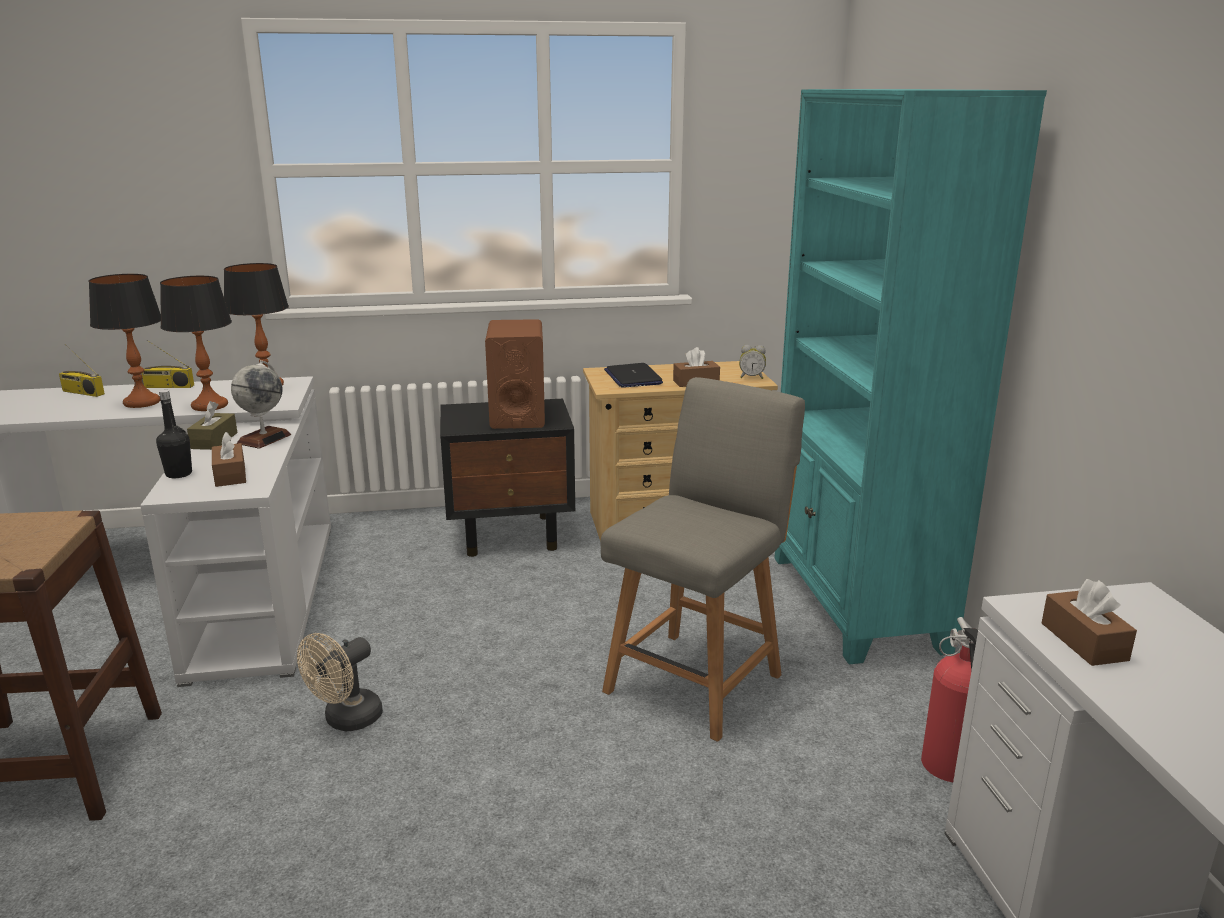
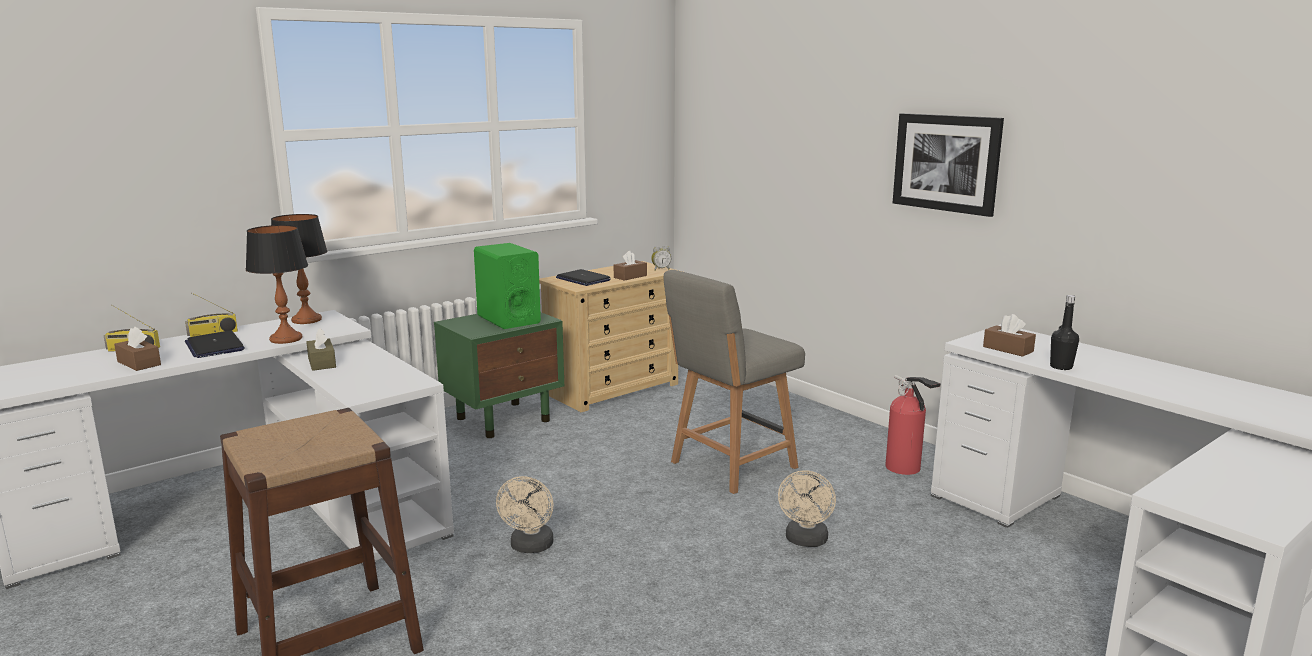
camera: 30 degrees left, 5 degrees down
table lamp [88,274,161,408] -> laptop [185,330,245,358]
black bottle [156,390,192,478] -> black bottle moved to [1050,295,1079,370]
brown tissue box [212,432,246,487] -> brown tissue box moved to [114,327,161,371]
globe [231,360,291,449] -> none
black nightstand [440,399,575,557] -> green nightstand [434,312,564,438]
brown speaker [485,319,545,429] -> green speaker [474,243,541,329]
grey chair [601,377,805,742] -> grey chair turned 135 degrees counterclockwise [664,270,805,494]
turquoise bookcase [775,89,1047,664] -> none
none -> beige fan [778,470,836,547]
none -> picture [893,113,1004,217]

